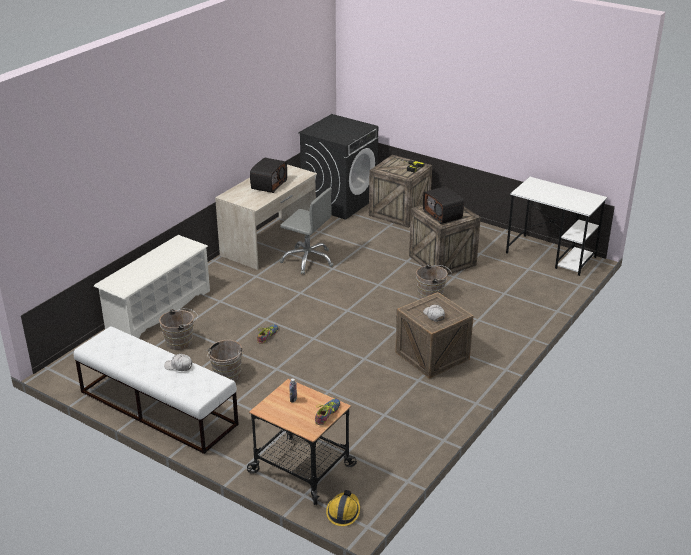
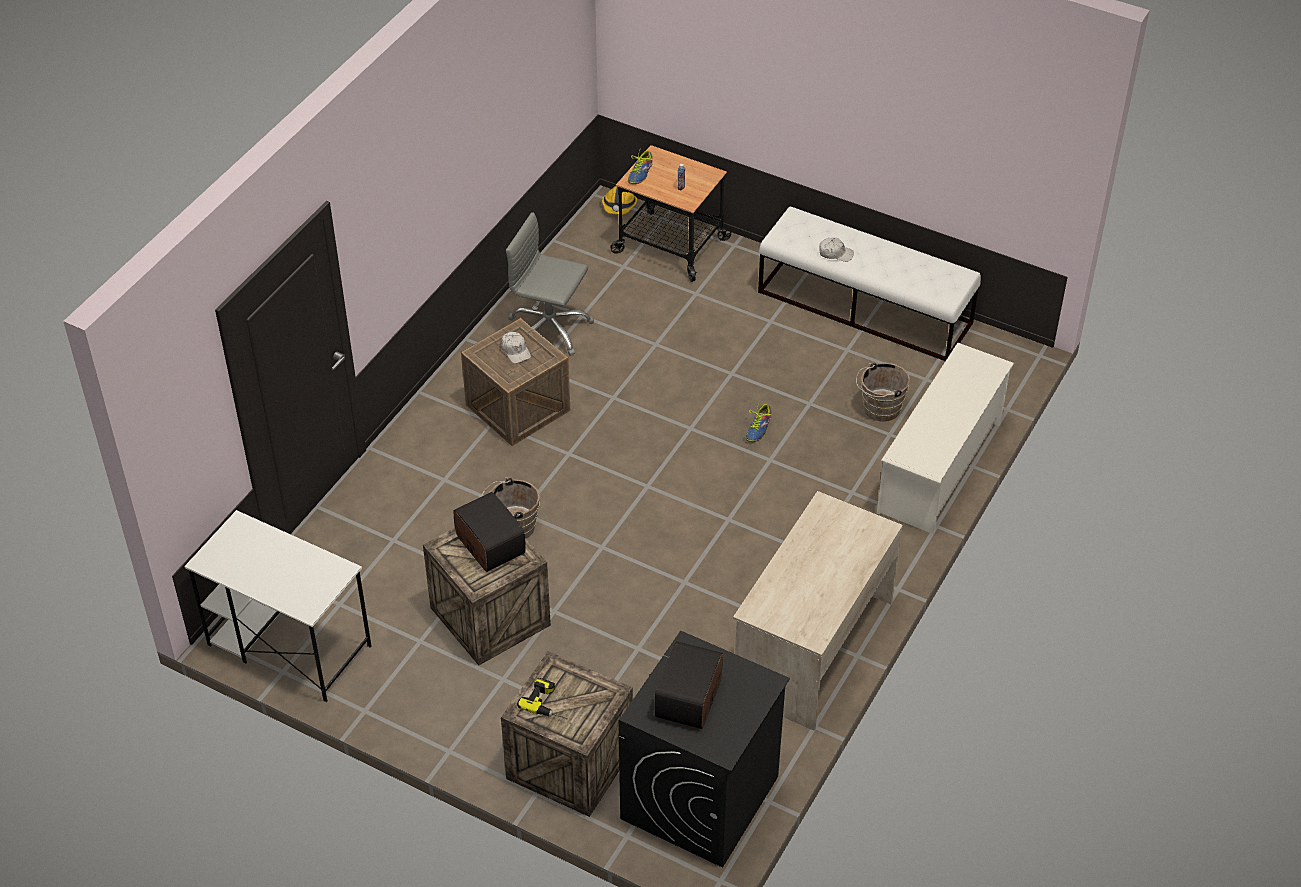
camera: 175 degrees right, 15 degrees up
brown bucket [206,340,244,381] -> none
radio [250,158,287,193] -> radio moved to [655,641,723,729]
grey office chair [279,188,334,274] -> grey office chair moved to [506,212,594,356]

